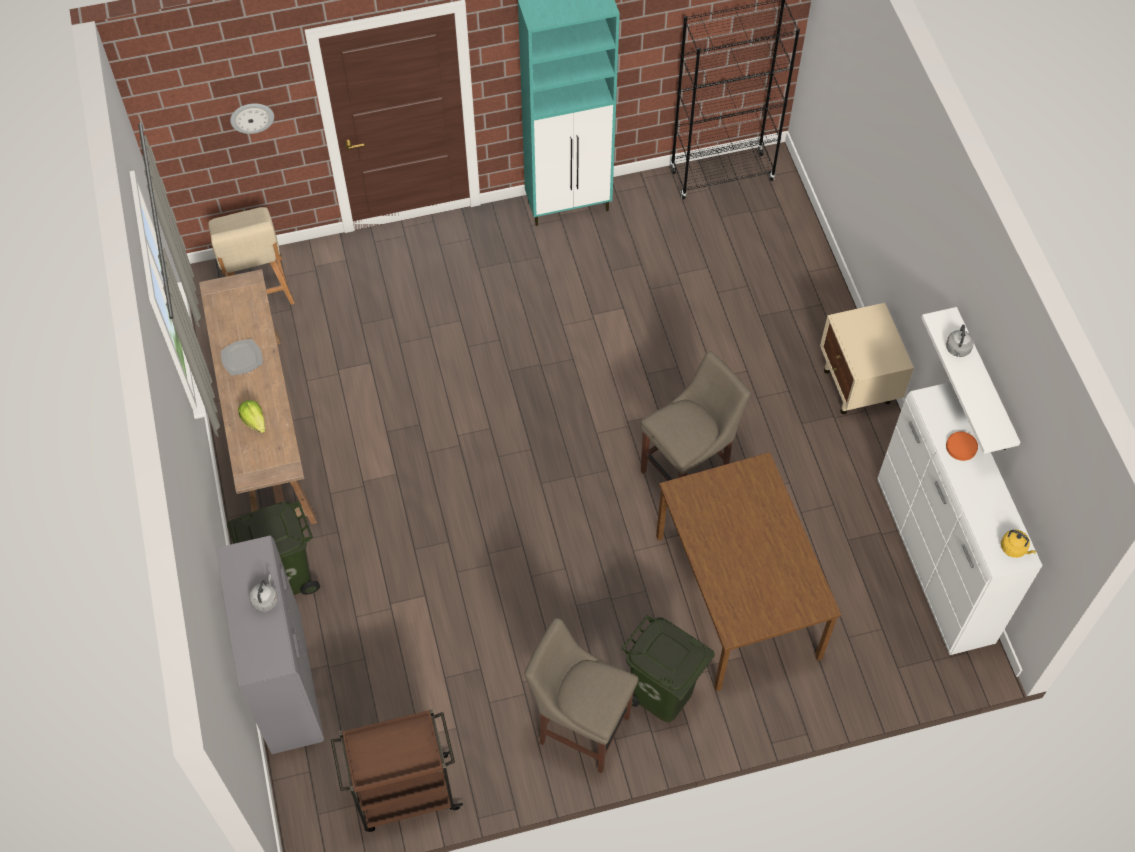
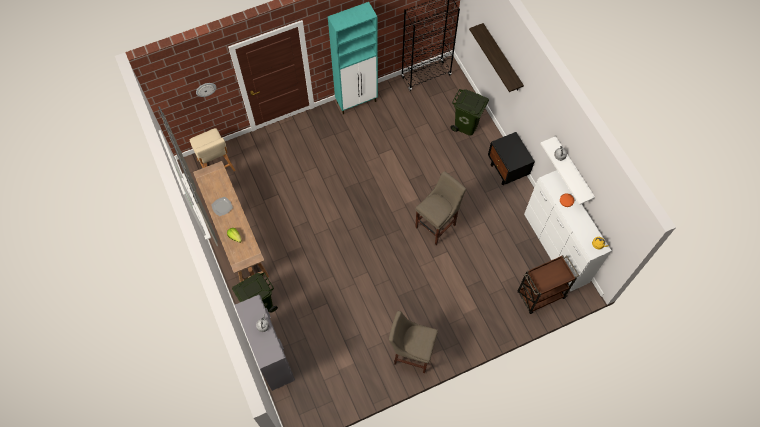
camera: 10 degrees left, 5 degrees up
brown cart [331,709,463,832] -> brown cart moved to [517,255,579,314]
green trash can [621,615,715,722] -> green trash can moved to [450,89,489,136]
brown dining table [656,452,841,691] -> none
beige nightstand [820,303,914,414] -> black nightstand [488,132,535,185]
none -> shelf [469,23,524,92]

